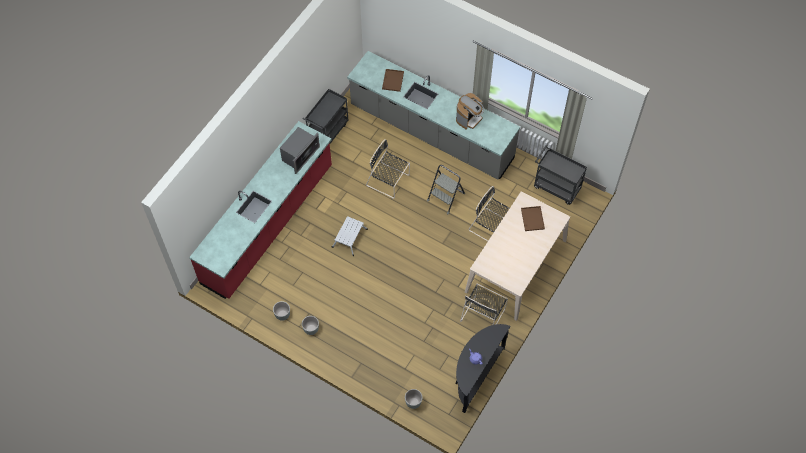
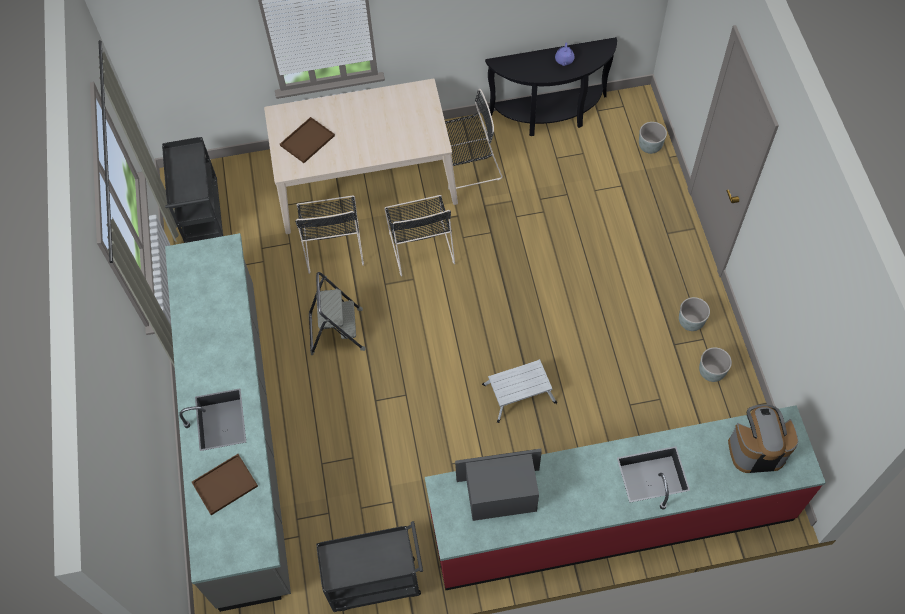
camera: 130 degrees left, 0 degrees up
black chair [366,139,410,198] -> black chair moved to [384,195,455,277]
coffee machine [456,93,484,130] -> coffee machine moved to [728,405,799,473]

